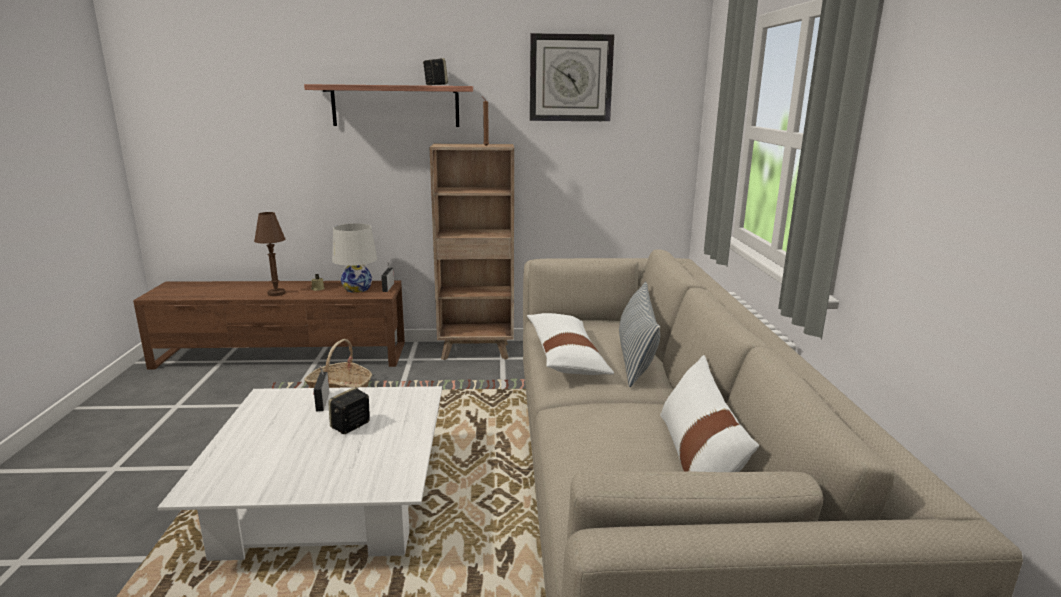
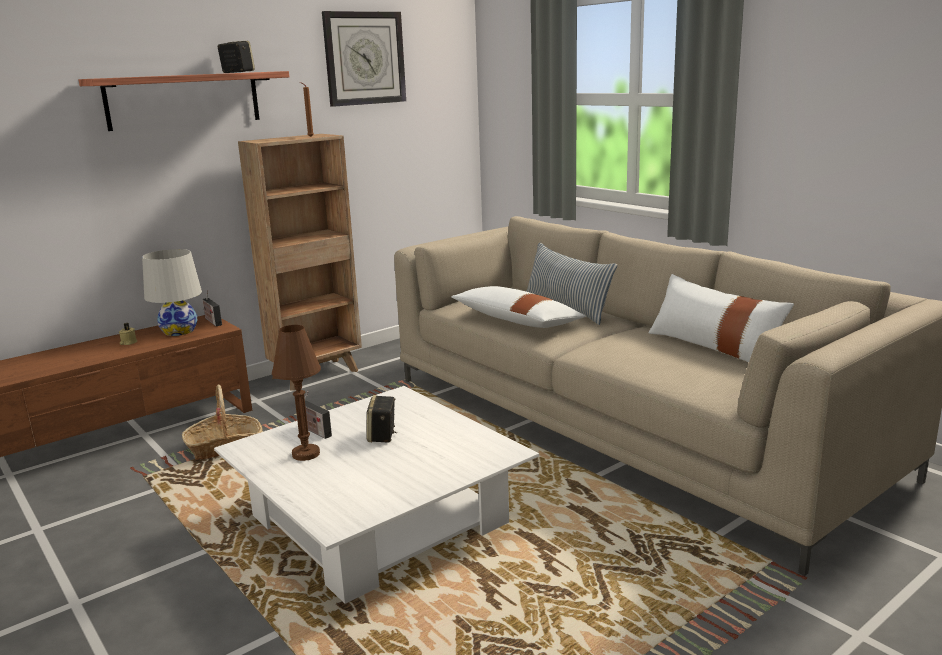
camera: 35 degrees left, 0 degrees up
brown table lamp [254,212,285,296] -> brown table lamp moved to [272,325,321,461]

